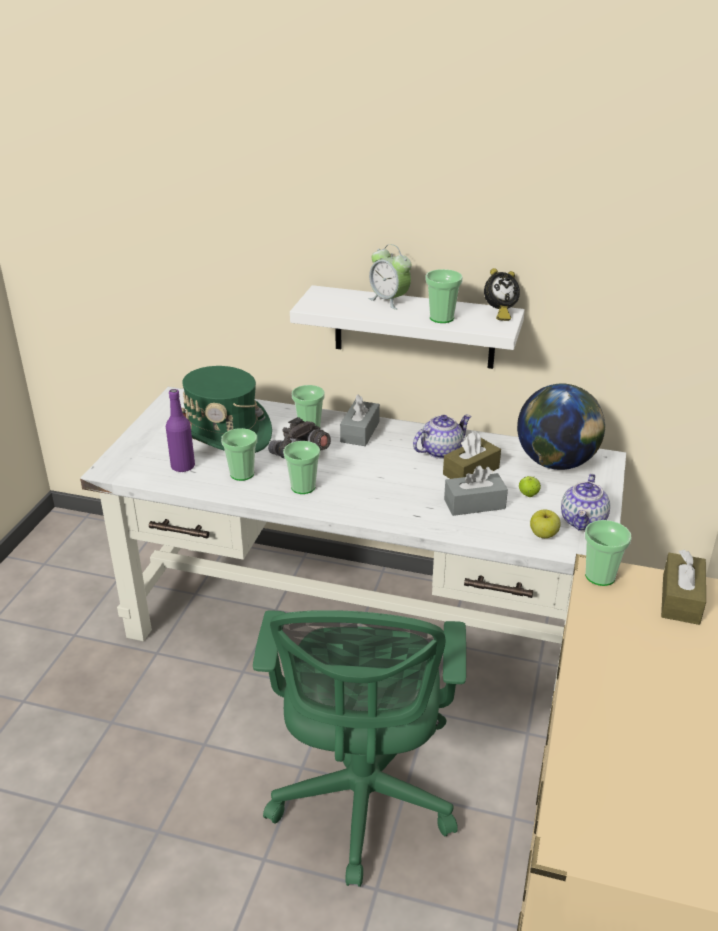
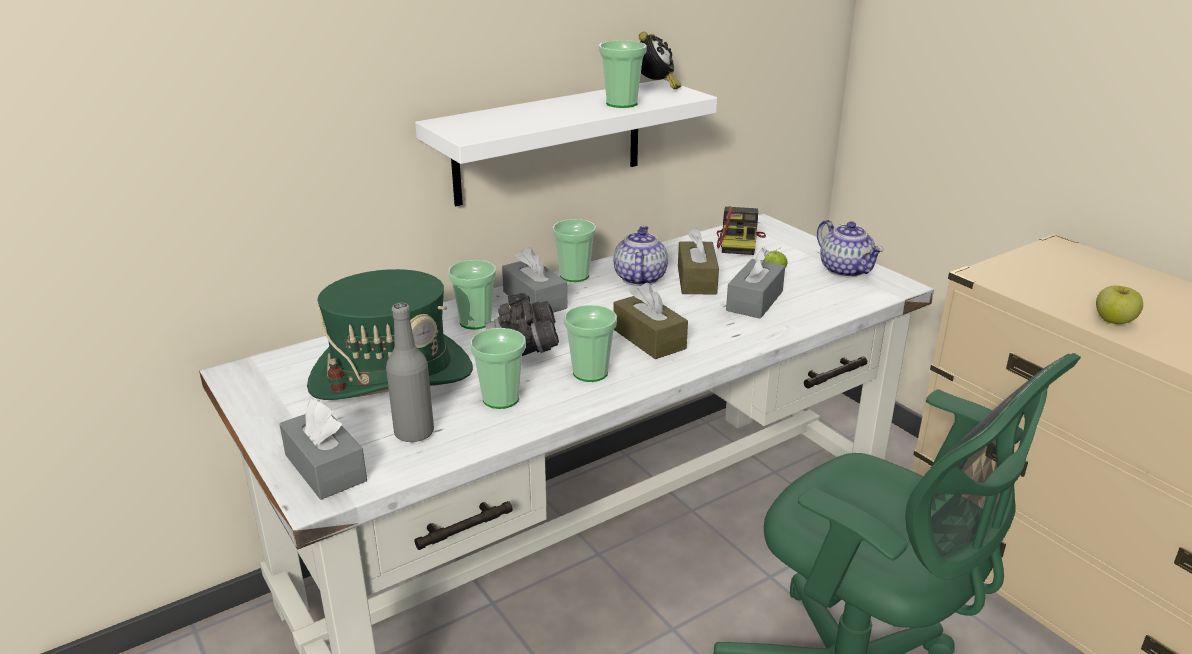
camera: 50 degrees left, 5 degrees down
purple bottle [166,389,195,472] -> grey bottle [386,303,434,442]
alarm clock [368,244,412,310] -> none
globe [517,383,605,470] -> camera [717,206,766,255]
apple [530,510,561,538] -> apple moved to [1096,285,1143,324]
cup [585,520,631,586] -> cup moved to [552,219,596,282]
brown tissue box [661,550,706,625] -> brown tissue box moved to [613,283,688,359]
none -> grey tissue box [280,400,367,500]

